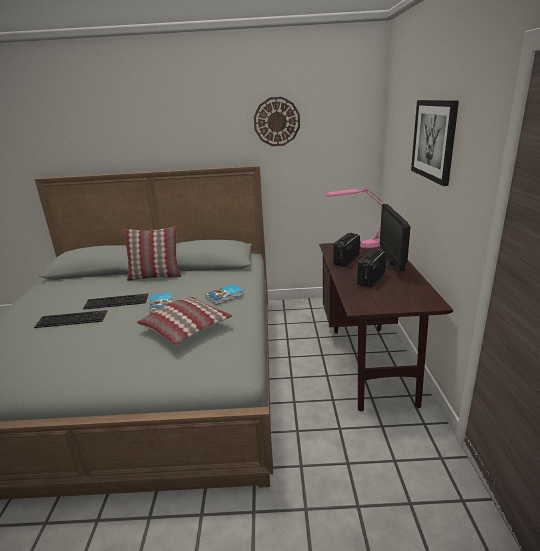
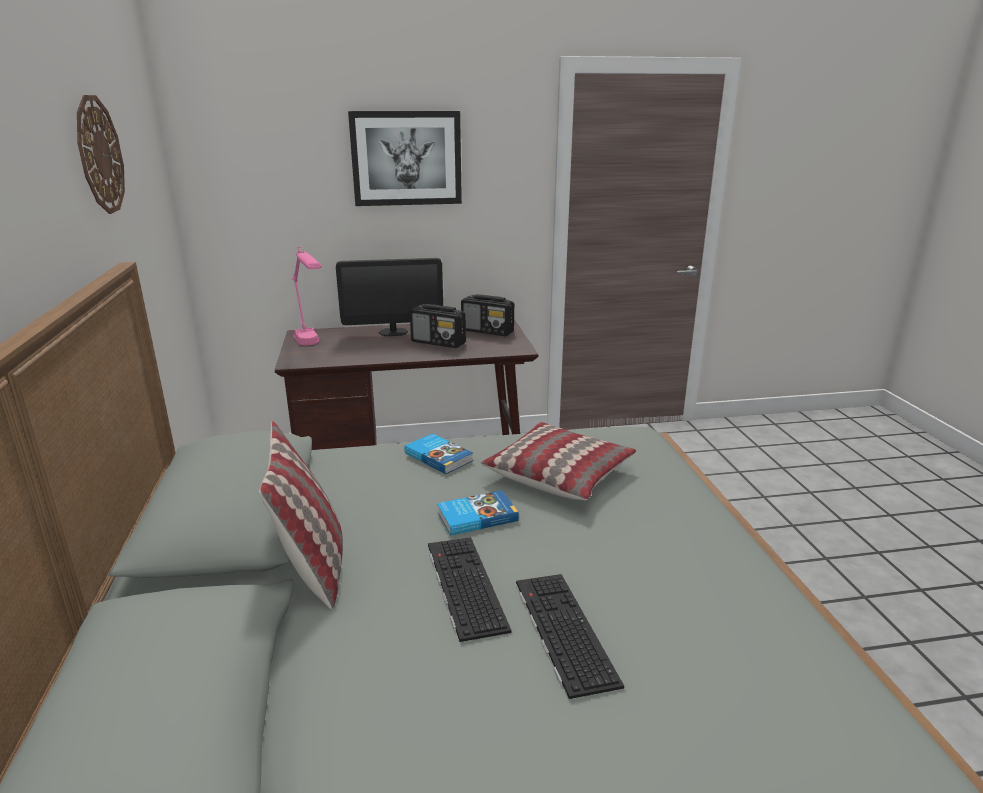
camera: 100 degrees left, 0 degrees up
radio [333,233,360,267] -> radio moved to [461,294,514,336]

